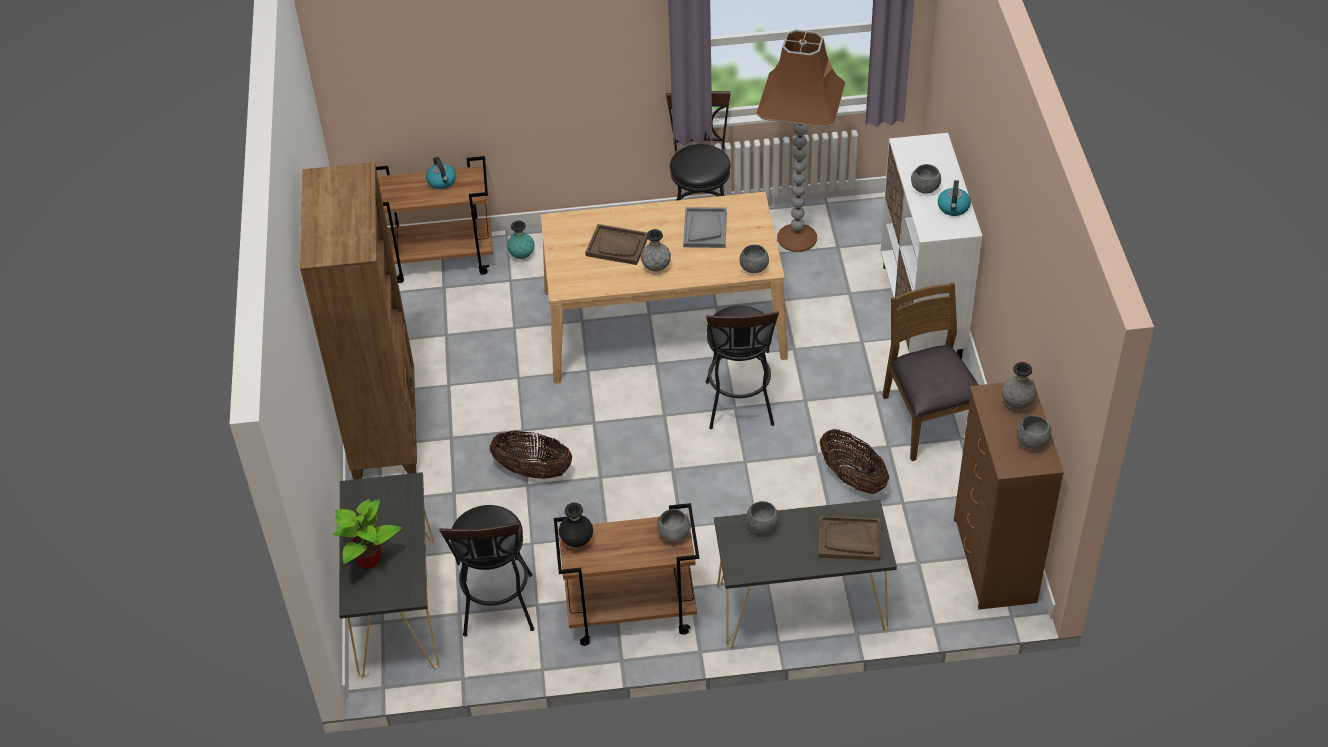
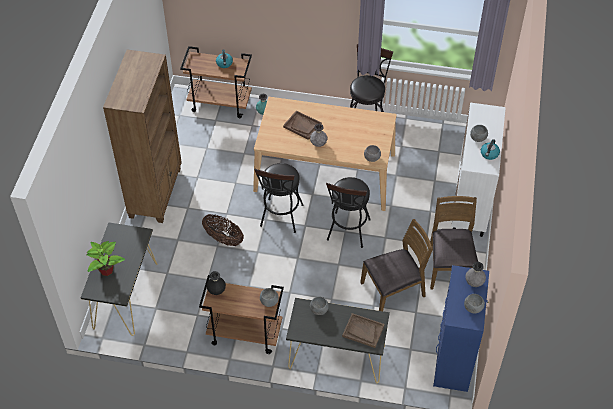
camera: 15 degrees right, 5 degrees up
black stool [439,505,534,637] -> black stool moved to [254,163,304,233]
grey tray [683,207,727,248] -> none
brown floor lamp [756,29,846,252] -> none
basket [820,429,889,494] -> brown chair [360,219,433,311]
brown dresser [954,379,1064,610] -> blue dresser [433,265,489,392]

